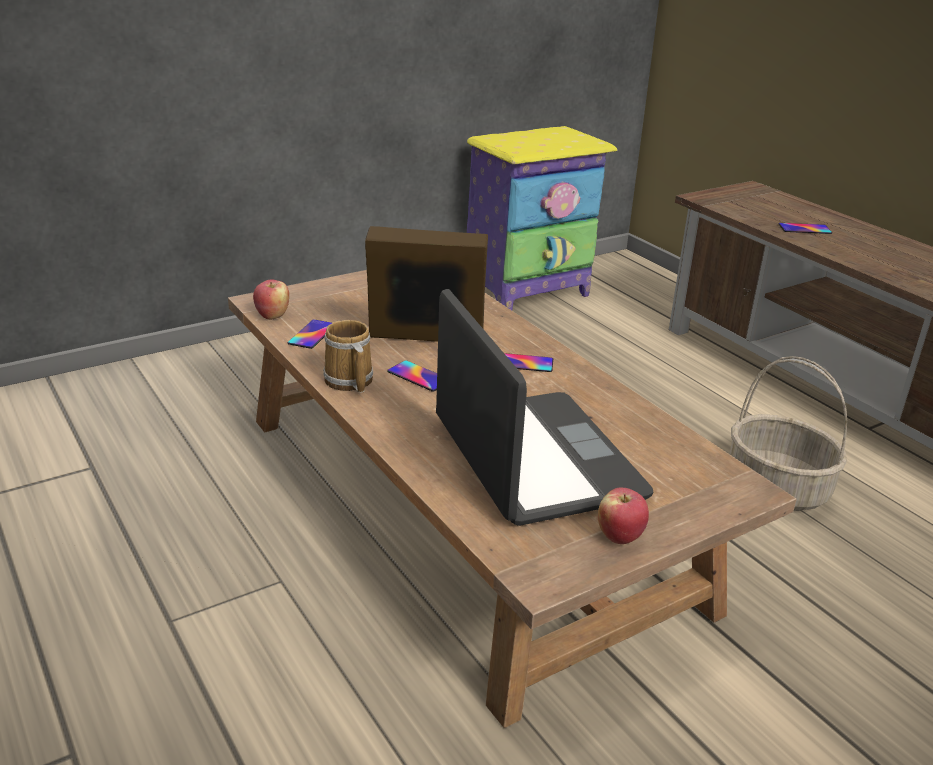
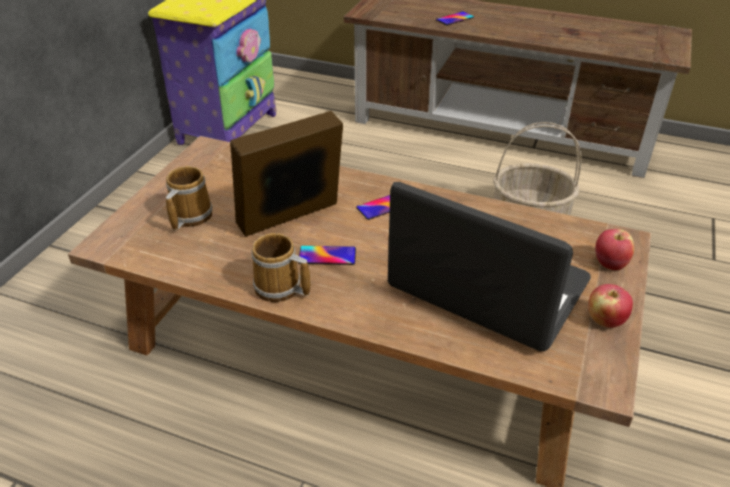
camera: 35 degrees left, 10 degrees up
apple [253,280,289,320] -> apple moved to [595,229,634,270]
phone [288,319,332,349] -> none
none -> mug [166,166,212,230]

